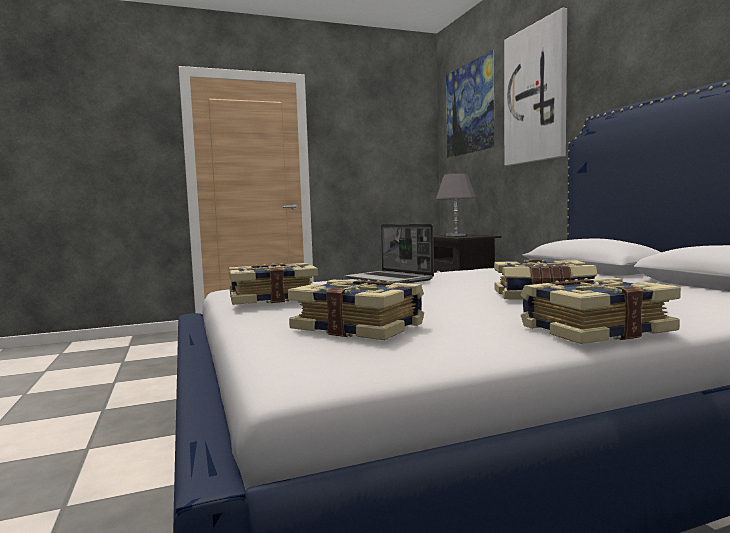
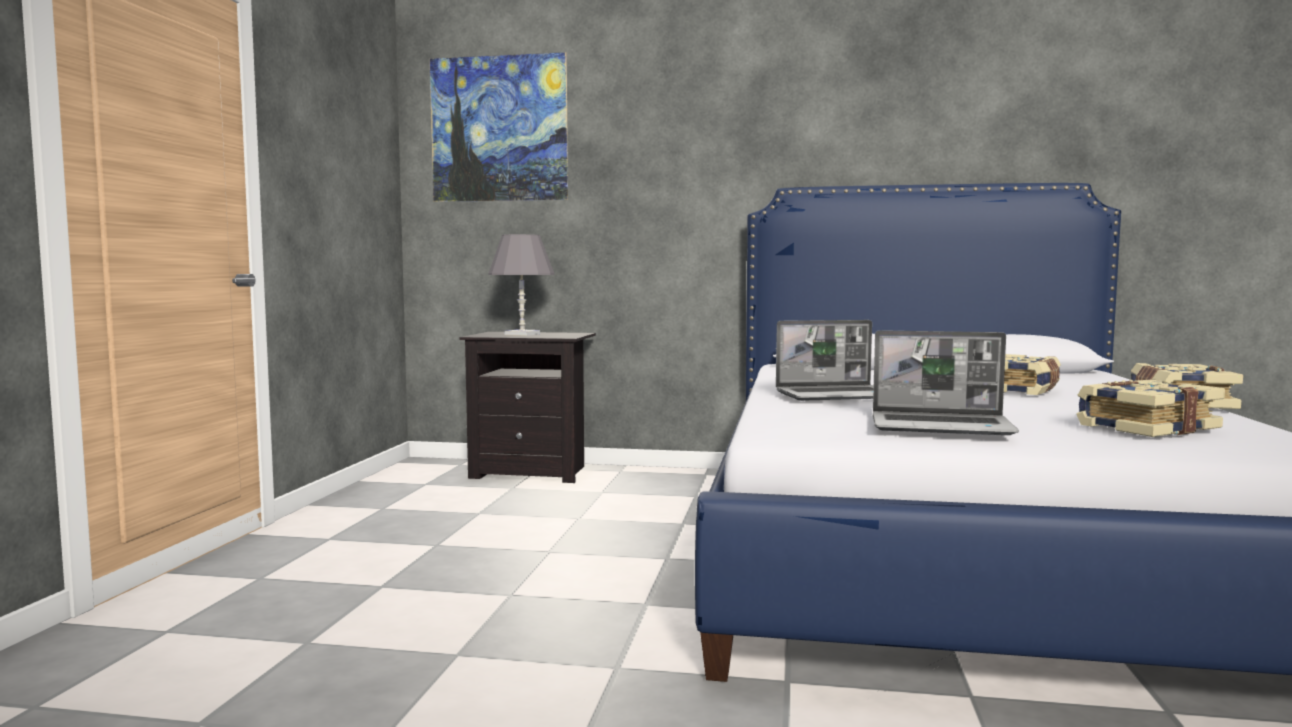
camera: 60 degrees left, 0 degrees up
book [229,263,318,305] -> laptop [873,330,1019,435]
picture [504,8,567,166] -> none

